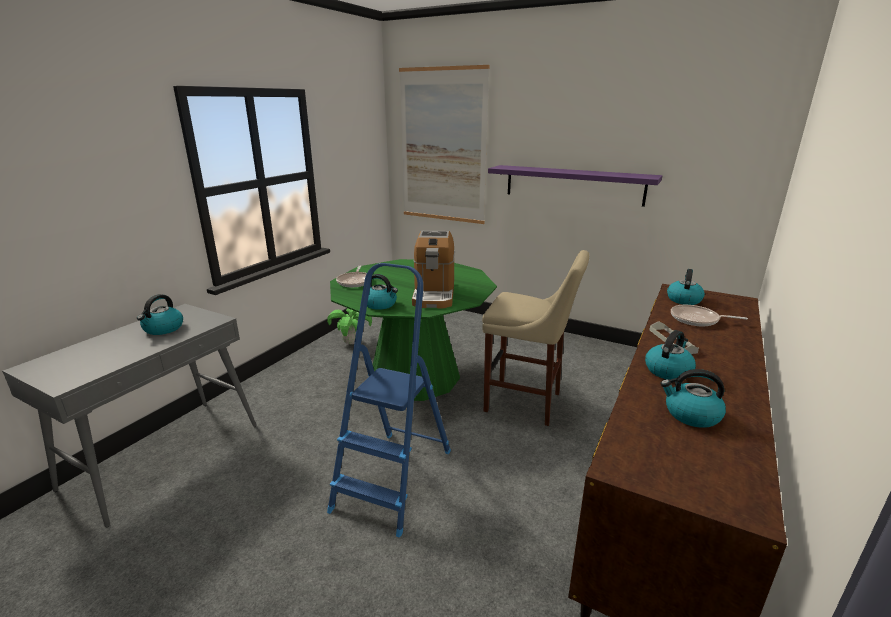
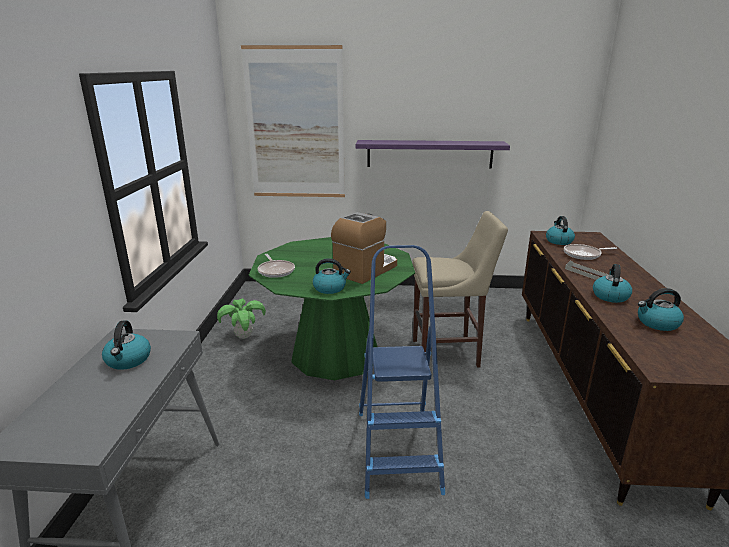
camera: 25 degrees left, 0 degrees up
coffee machine [412,231,455,308] -> coffee machine turned 120 degrees counterclockwise [331,212,397,284]

